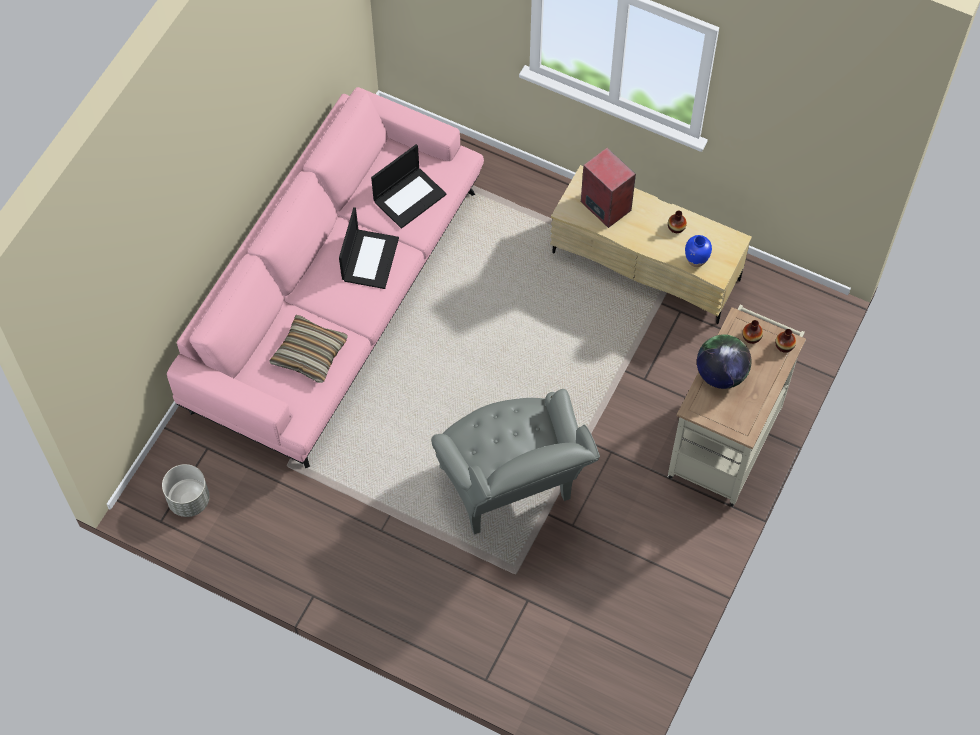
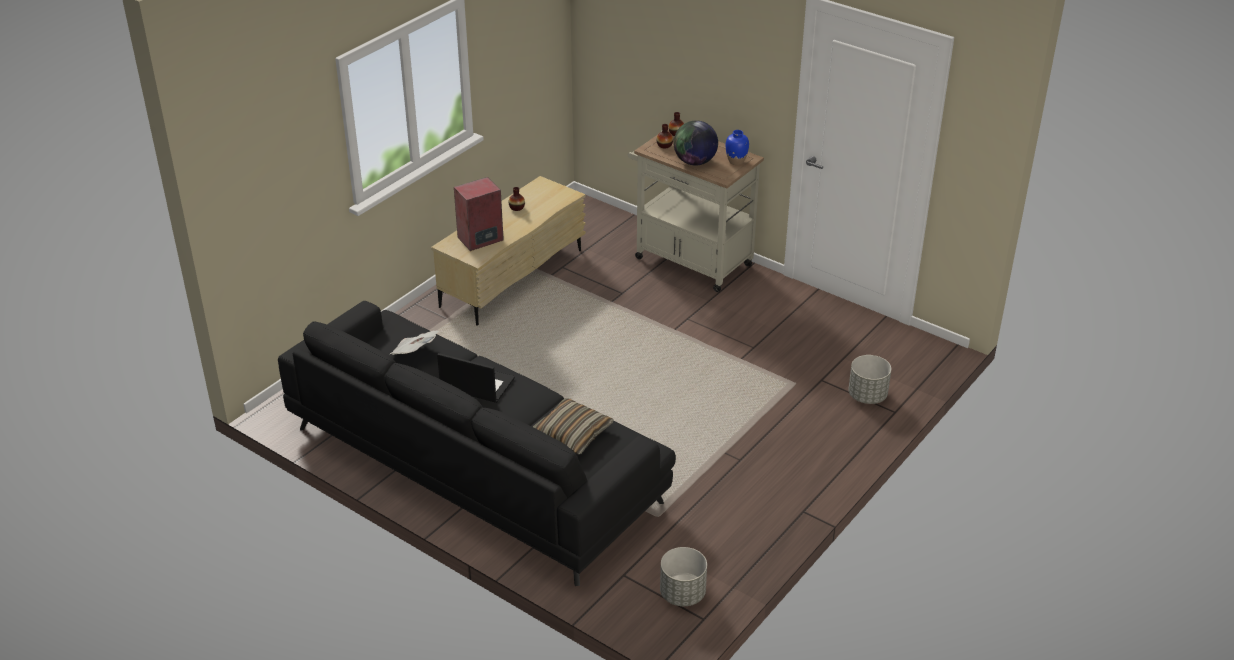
camera: 80 degrees left, 25 degrees down
pink sofa [167,87,484,468] -> black sofa [278,301,676,586]
laptop [371,144,447,229] -> newspaper [390,331,439,355]
grey armchair [431,389,600,535] -> none
blue vase [685,235,712,267] -> blue vase moved to [726,130,749,165]
none -> grey planter [848,355,891,404]

